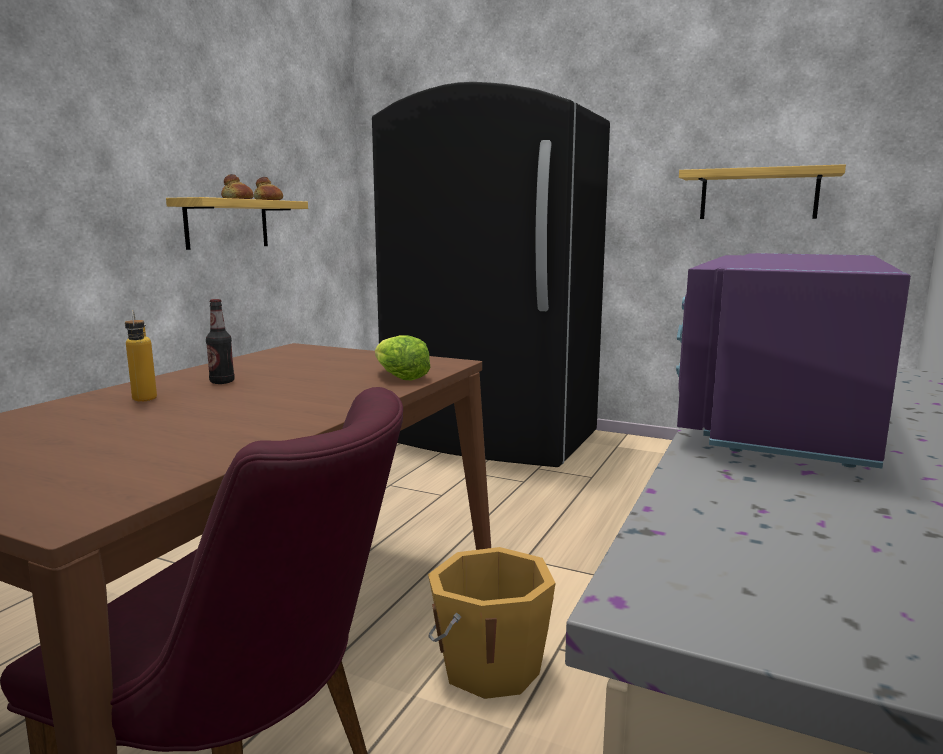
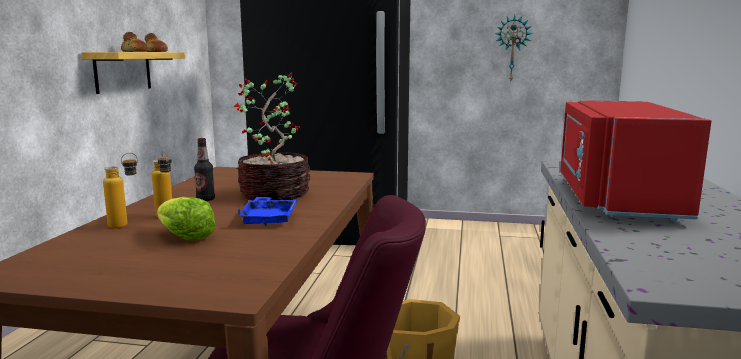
camera: 15 degrees left, 0 degrees up
lettuce [375,335,430,380] -> lettuce moved to [157,197,216,241]
purple microwave [676,253,911,468] -> red microwave [560,100,711,221]
shelf [679,164,846,219] -> wall clock [495,15,533,81]
none -> bottle [103,153,138,229]
none -> potted plant [234,72,310,201]
none -> blue tray [237,197,297,226]

